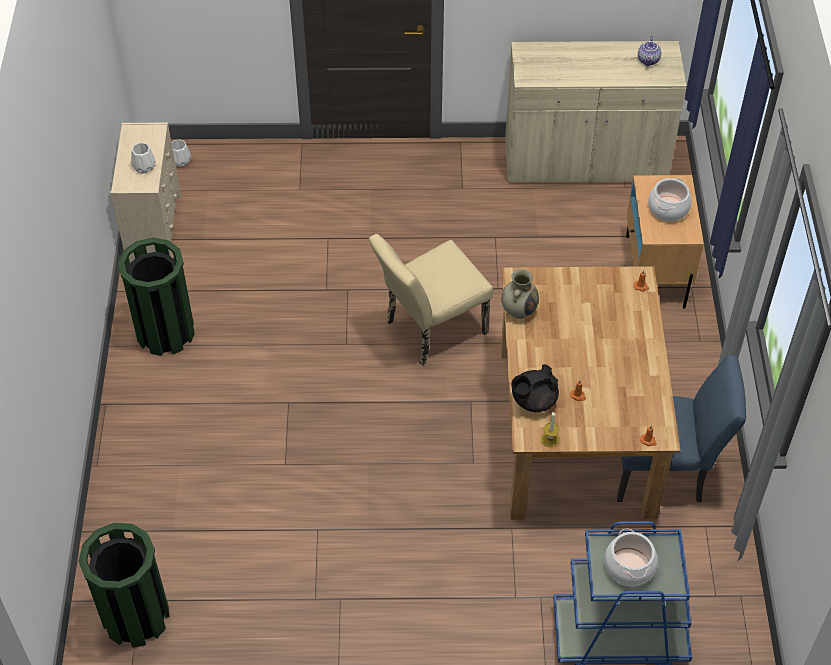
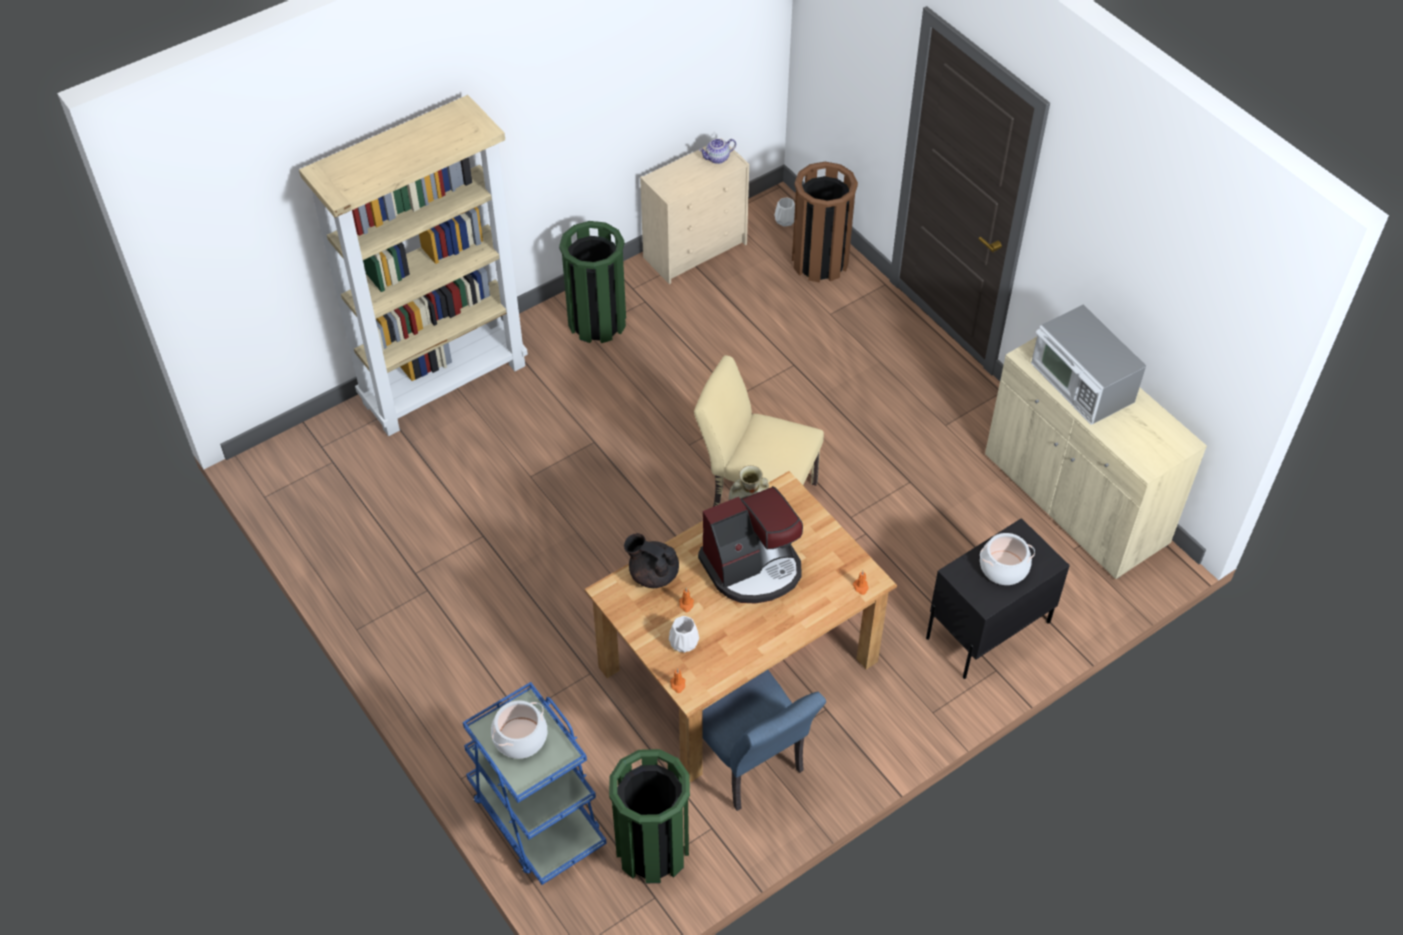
camera: 55 degrees right, 0 degrees up
green trash can [78,523,170,648] -> green trash can moved to [609,749,690,883]
white vase [131,143,156,173] -> white vase moved to [669,616,699,653]
candle [541,411,559,447] -> none
beige nightstand [626,175,704,309] -> black nightstand [926,518,1070,679]
teapot [638,36,661,66] -> teapot moved to [699,138,736,164]
none -> beige bookcase [299,95,528,436]
none -> coffee machine [698,486,803,604]
none -> brown trash can [792,162,858,283]
none -> microwave [1031,304,1146,425]

